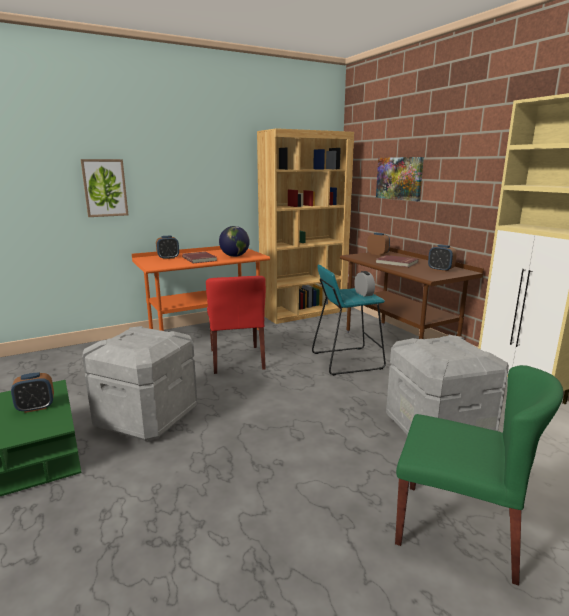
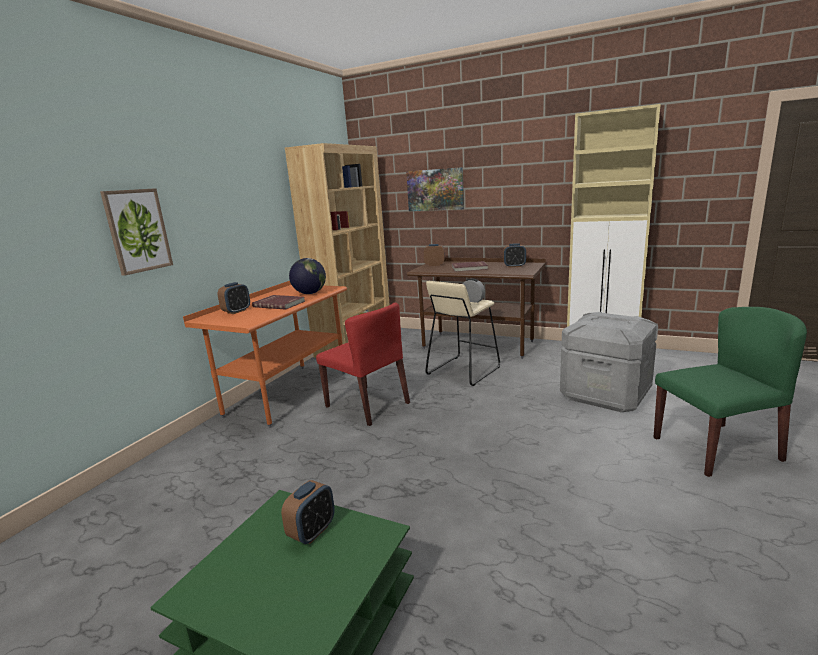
camera: 35 degrees left, 0 degrees up
grey storage box [82,326,197,441] -> none
turquoise stool [312,265,386,376] -> beige stool [425,281,500,386]

